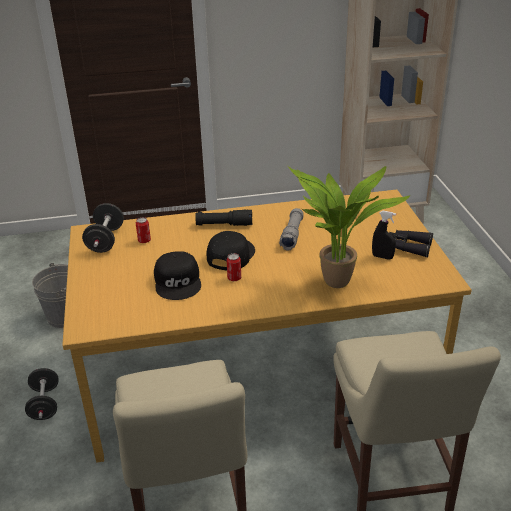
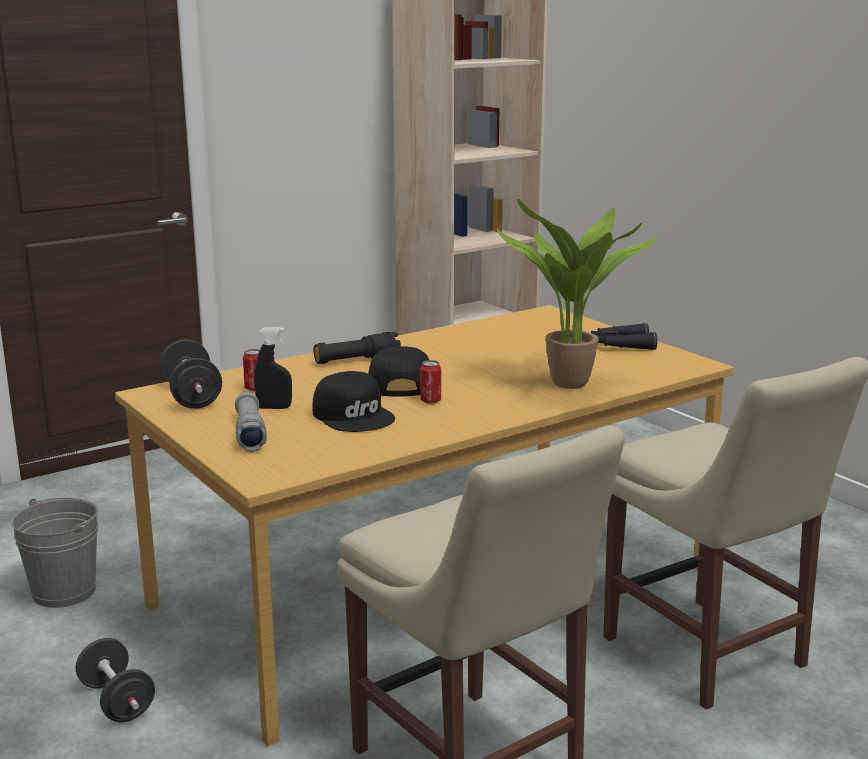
camera: 25 degrees left, 15 degrees down
grey flashlight [279,208,304,250] -> grey flashlight moved to [235,392,267,452]
black spray bottle [372,211,396,259] -> black spray bottle moved to [254,327,292,409]

